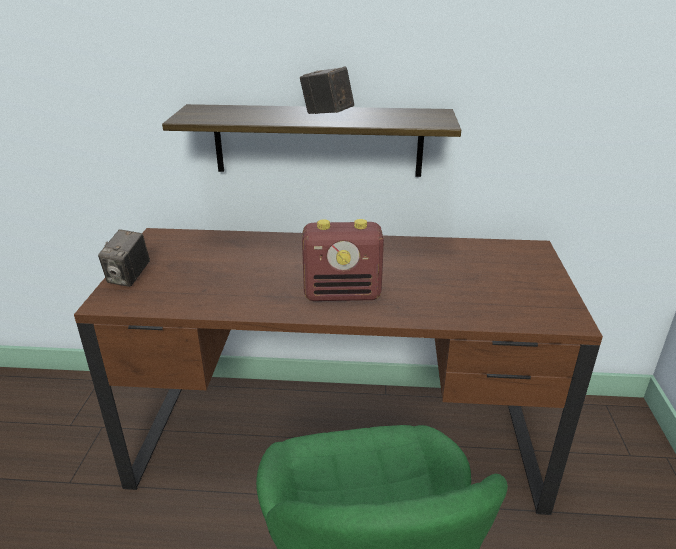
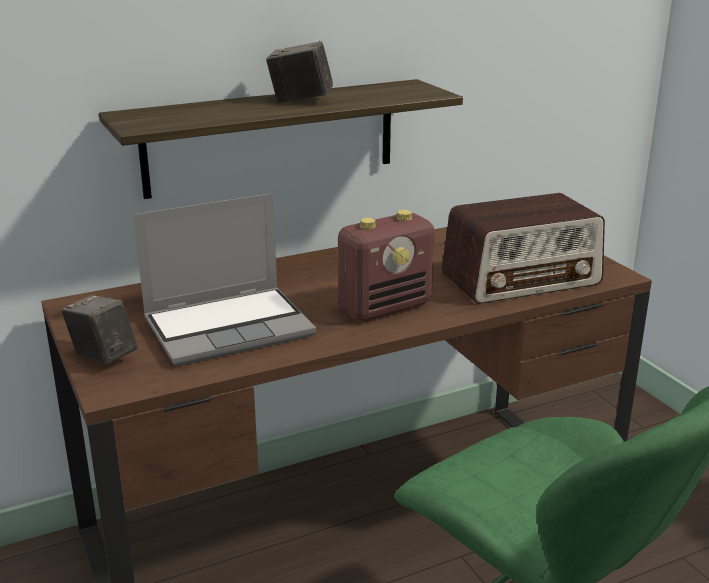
camera: 30 degrees left, 5 degrees down
camera [98,229,150,287] -> camera turned 150 degrees clockwise [61,295,137,364]
none -> laptop [133,193,316,366]
none -> radio [441,193,605,304]

